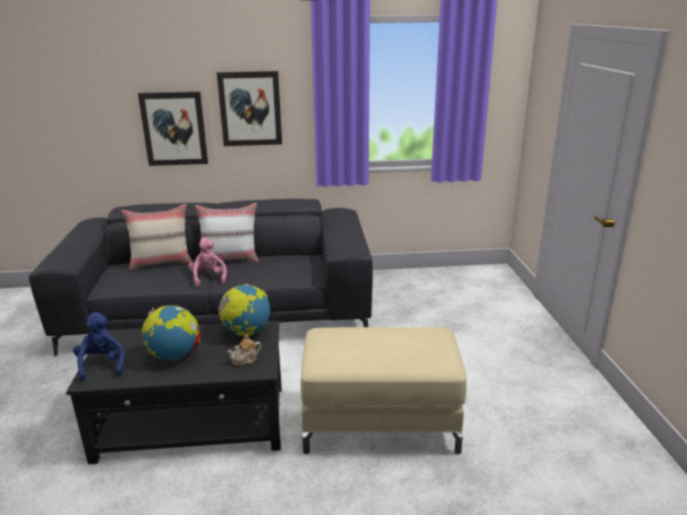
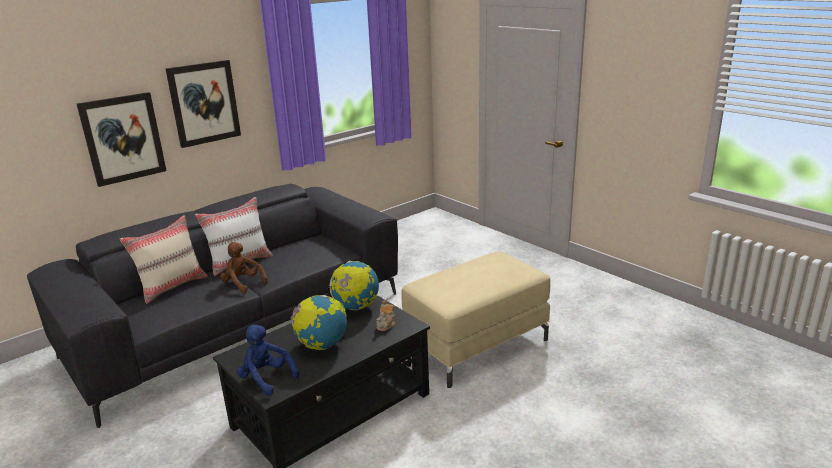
camera: 35 degrees left, 0 degrees up
pink plush toy [188,238,227,287] -> brown plush toy [220,242,268,294]

